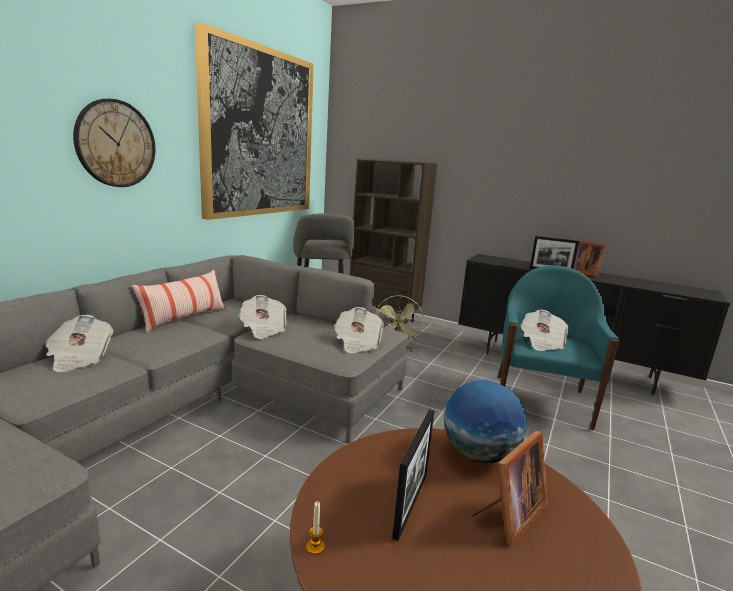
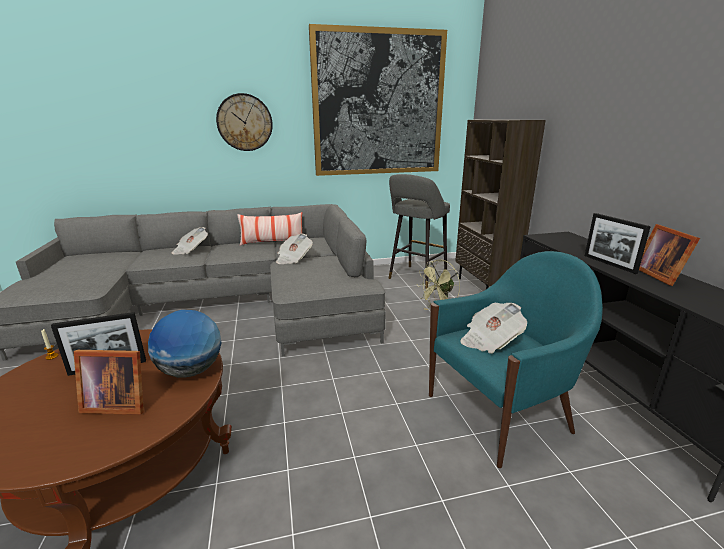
camera: 50 degrees right, 5 degrees up
newspaper [334,307,384,353] -> none

